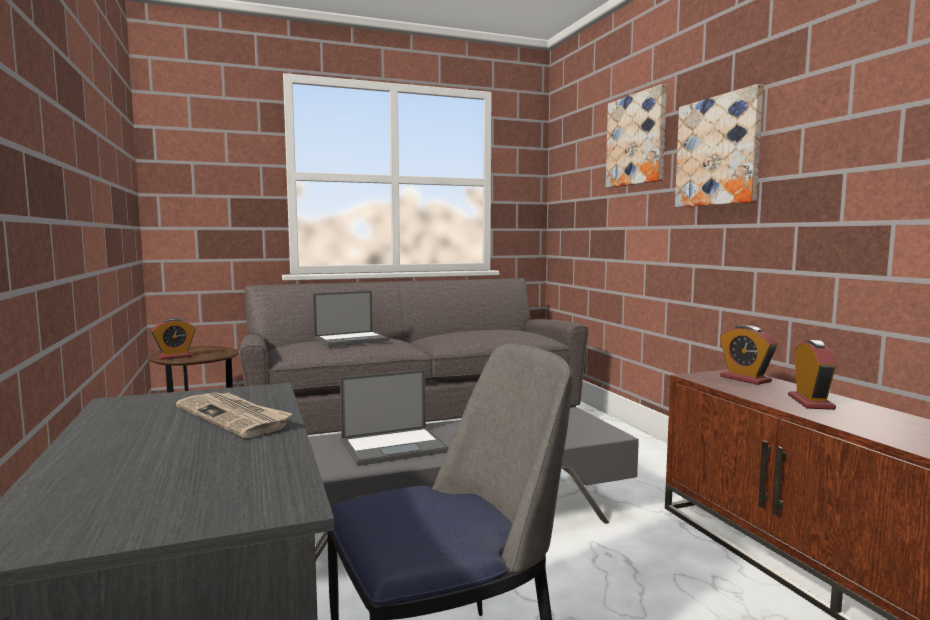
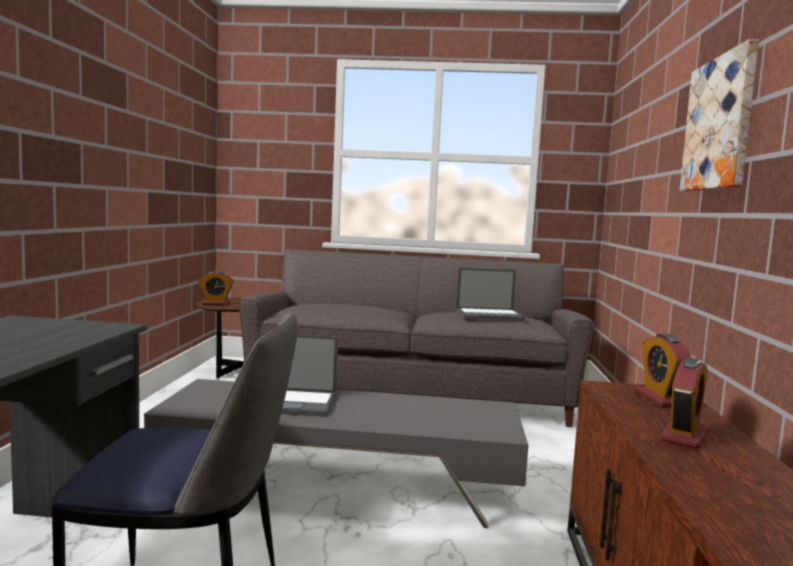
camera: 25 degrees right, 0 degrees up
newspaper [176,392,292,438] -> none
laptop [313,291,390,347] -> laptop moved to [456,268,525,321]
picture [606,84,667,188] -> none

